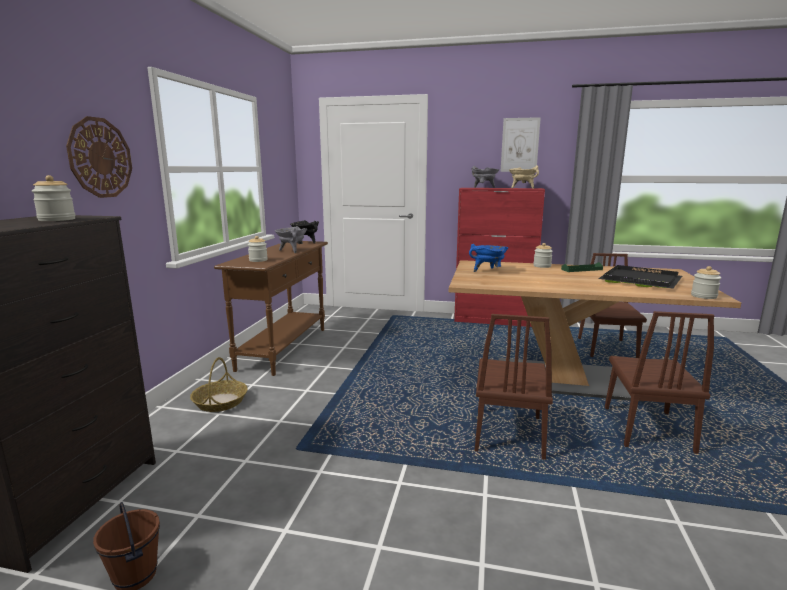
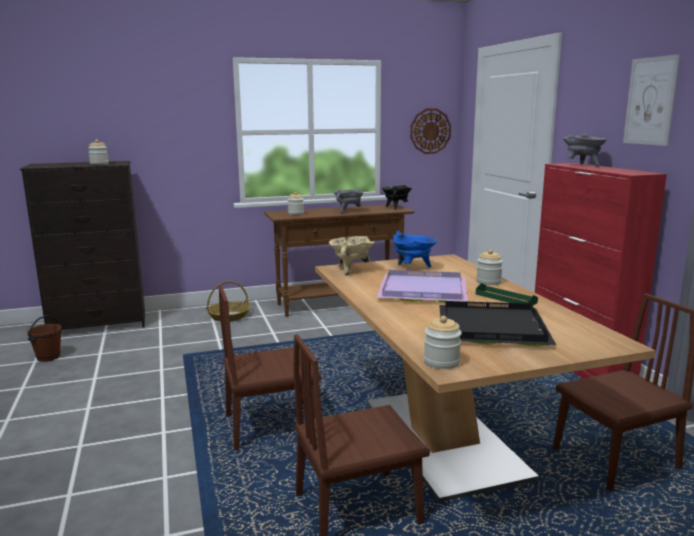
camera: 60 degrees right, 0 degrees up
wall clock [66,116,132,198] -> wall clock moved to [410,109,451,154]
beige cooking pot [509,165,539,189] -> beige cooking pot moved to [329,236,374,276]
none -> purple tray [376,270,468,302]

